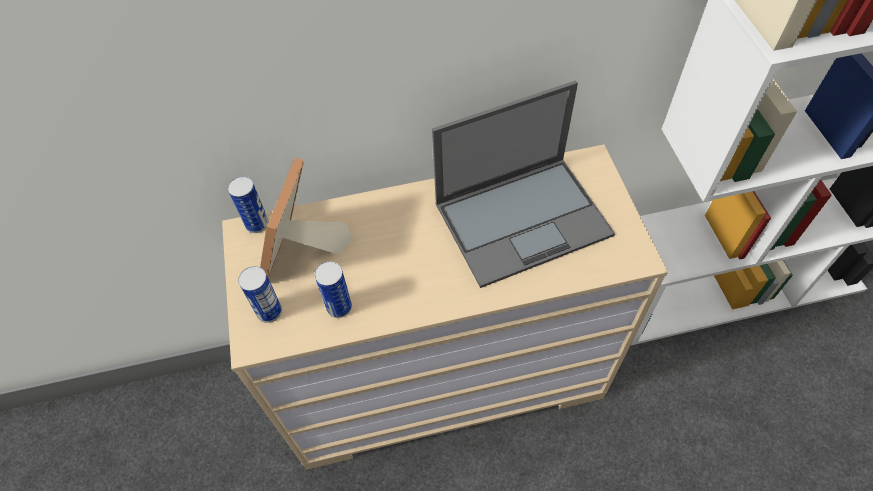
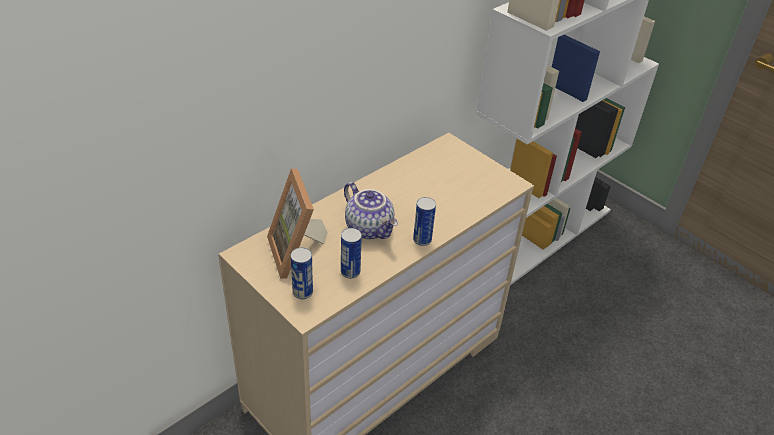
camera: 35 degrees left, 15 degrees down
can [228,176,269,233] -> can moved to [413,197,436,246]
laptop [432,80,615,288] -> none
none -> teapot [344,182,398,239]

